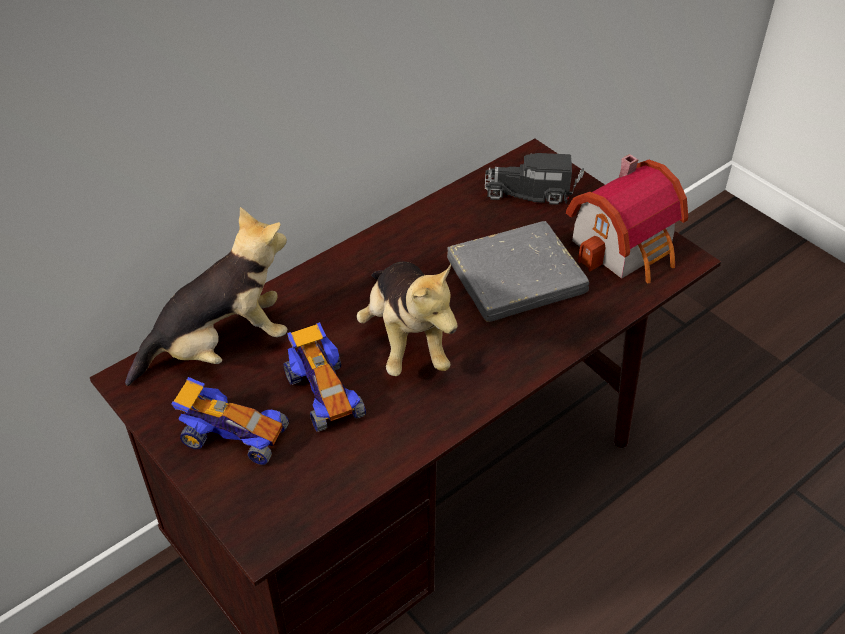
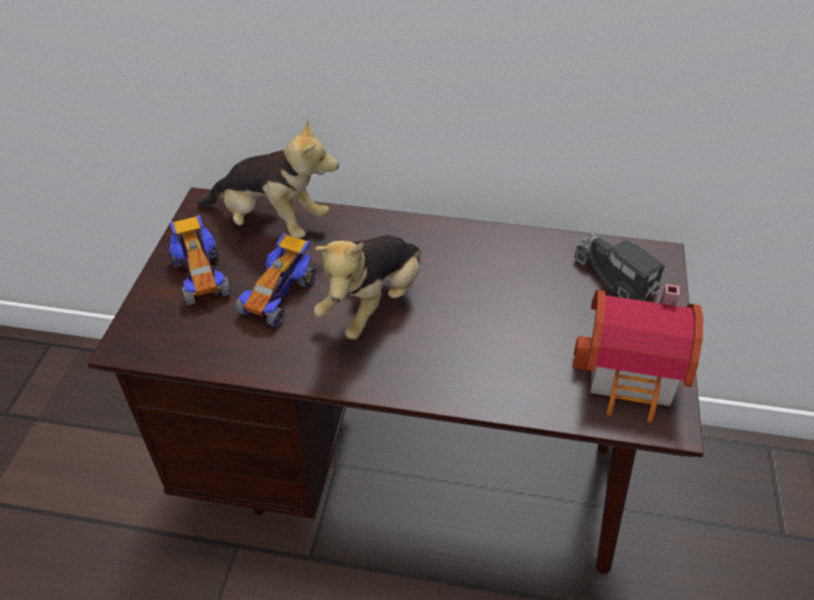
camera: 50 degrees right, 0 degrees up
grey book [447,221,589,322] -> none

